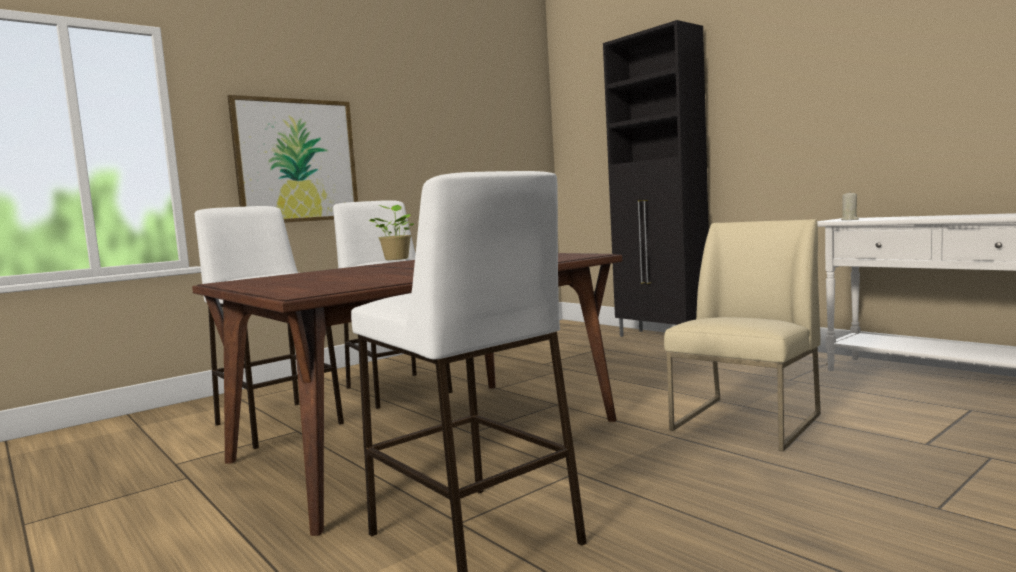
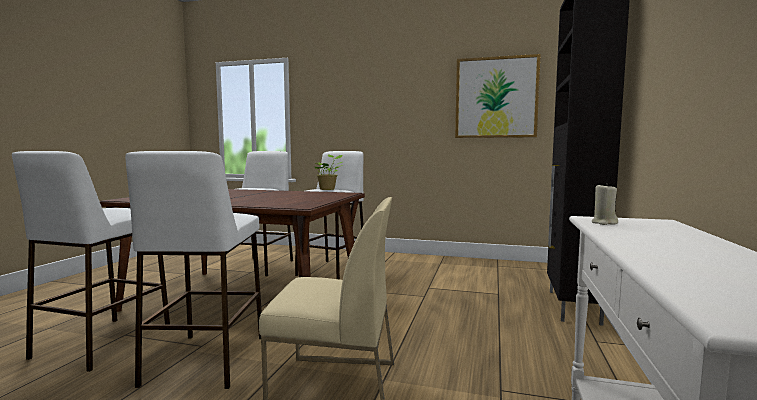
camera: 55 degrees right, 0 degrees up
picture [228,95,358,223] -> picture moved to [455,54,541,138]
none -> white stool [125,151,262,389]

